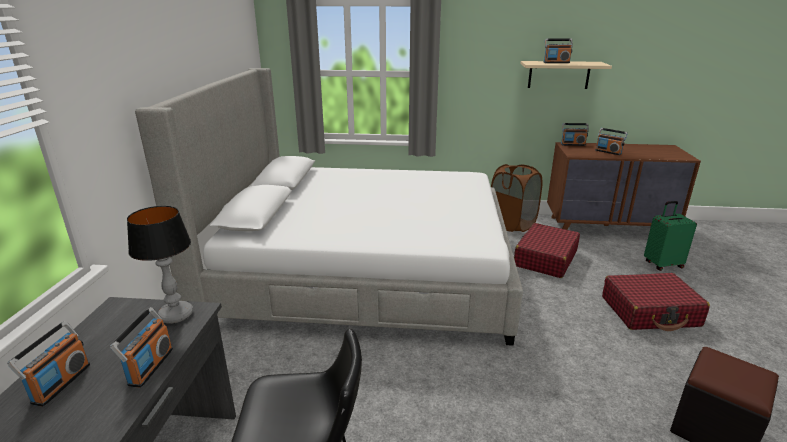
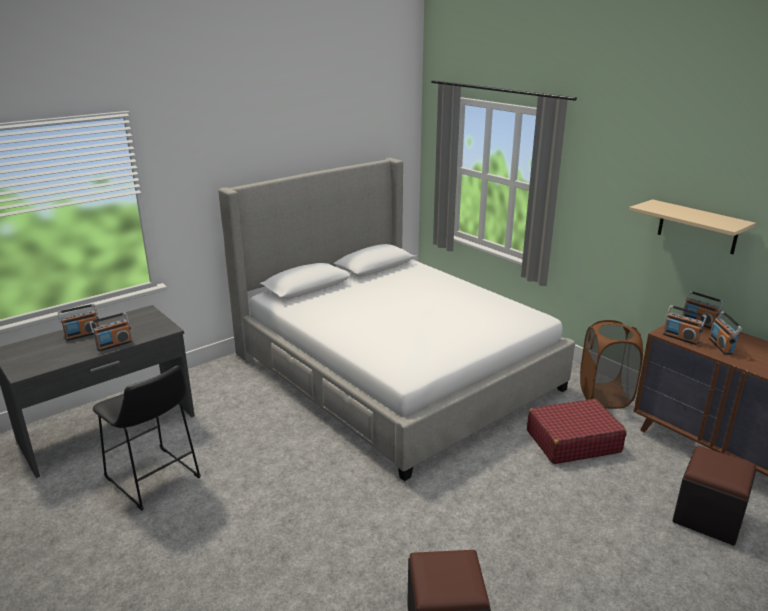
camera: 45 degrees right, 0 degrees up
table lamp [127,206,193,324] -> none
radio [544,39,573,63] -> radio moved to [663,305,707,345]
red suitcase [602,273,710,331] -> none
green suitcase [644,201,697,271] -> black ottoman [672,446,756,546]

